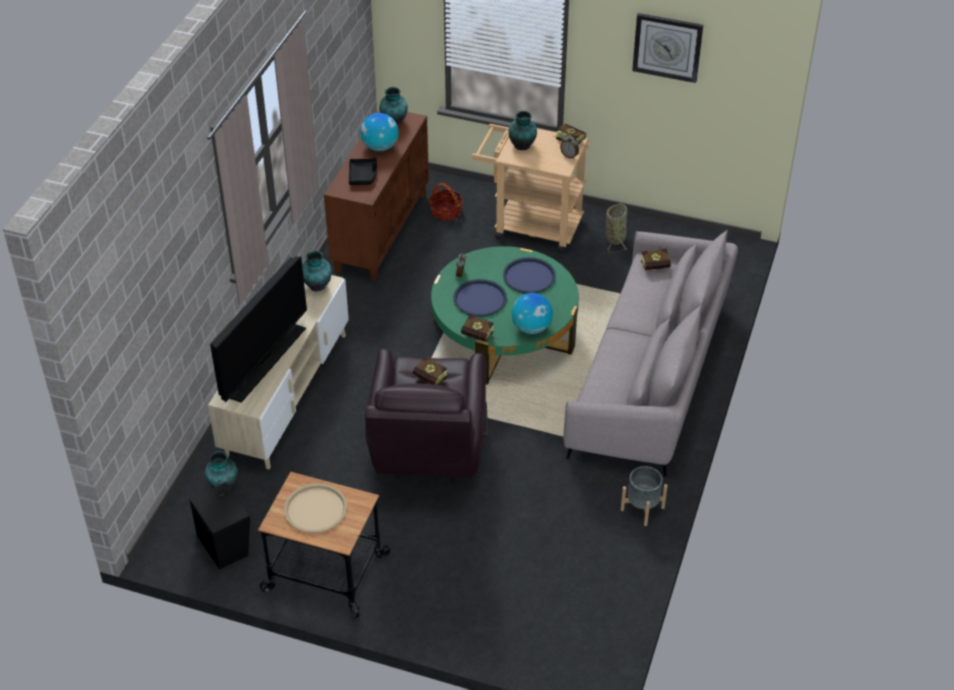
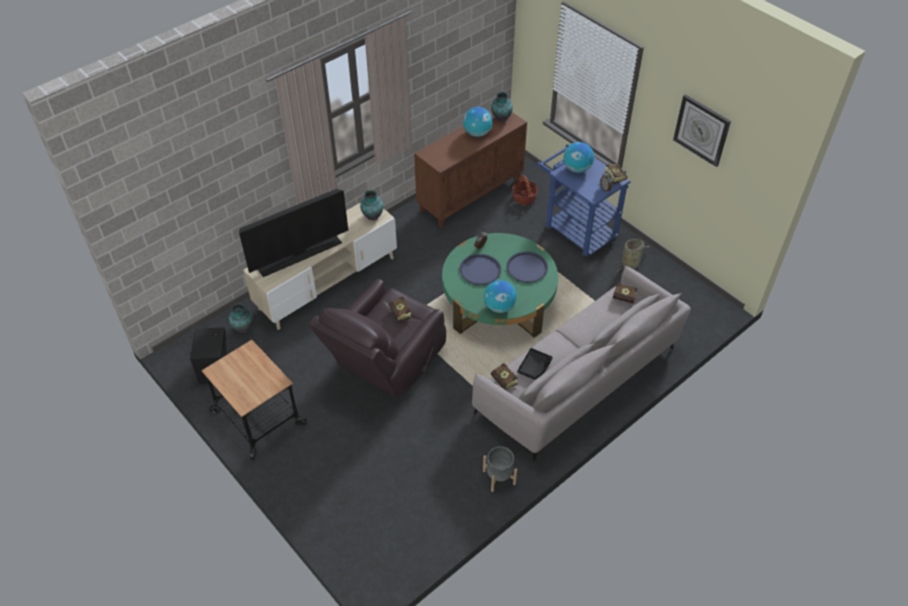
camera: 30 degrees right, 5 degrees up
beige tray [284,483,347,533] -> none
black tray [349,158,377,185] -> black tray moved to [517,348,553,380]
book [461,314,498,342] -> book moved to [491,363,518,392]
beige cart [471,124,589,253] -> blue cart [537,144,630,259]
vase [508,111,537,150] -> globe [563,142,594,173]

